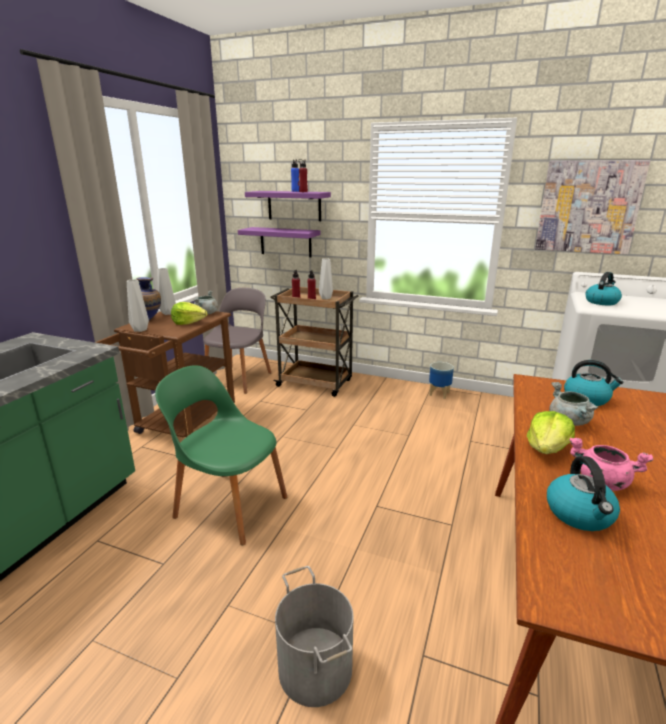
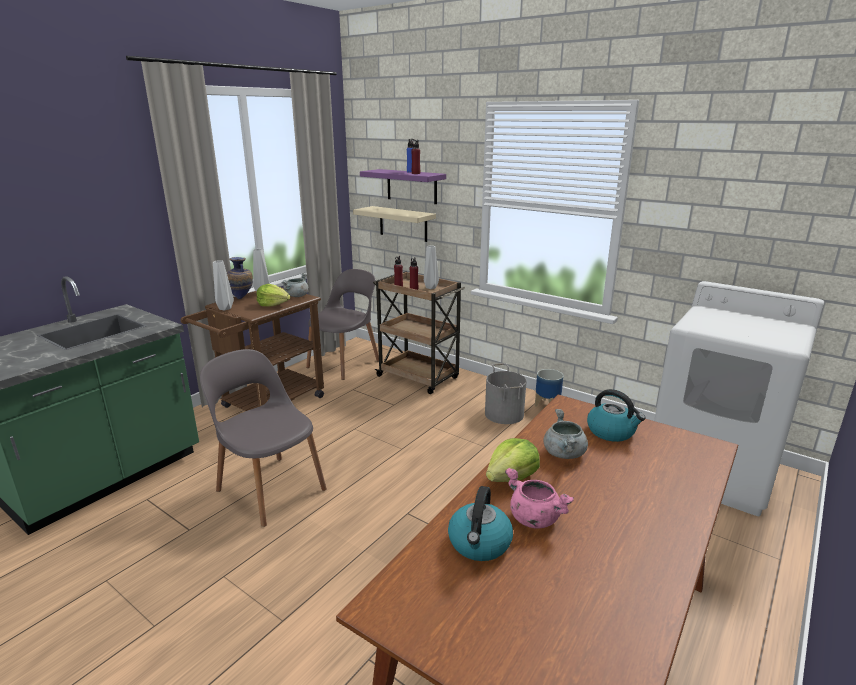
camera: 15 degrees right, 0 degrees up
green chair [155,365,287,545] -> grey chair [200,349,327,527]
purple shelf [238,227,321,257] -> beige shelf [353,206,436,242]
grey bucket [275,566,354,707] -> grey bucket moved to [485,363,527,424]
picture [535,160,650,254] -> none
kettle [586,272,622,305] -> none

